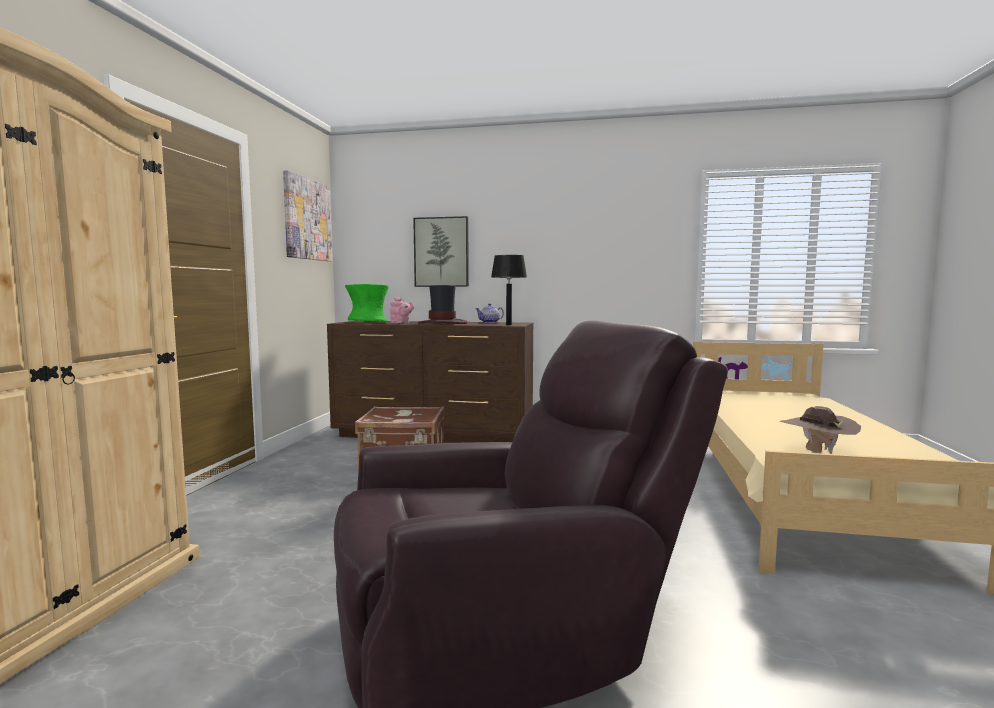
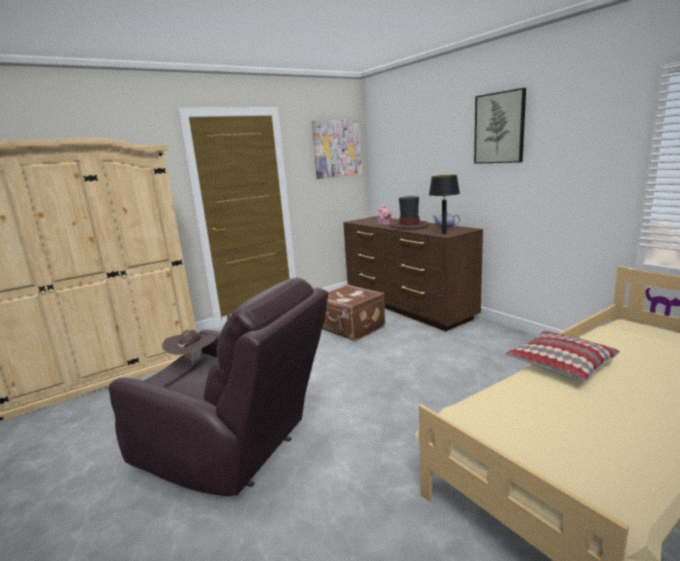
camera: 45 degrees right, 10 degrees up
green vase [345,284,389,322] -> none
picture [413,216,469,287] -> picture moved to [474,88,526,164]
brown hat [779,406,861,454] -> brown hat moved to [162,329,216,365]
none -> pillow [506,331,620,382]

